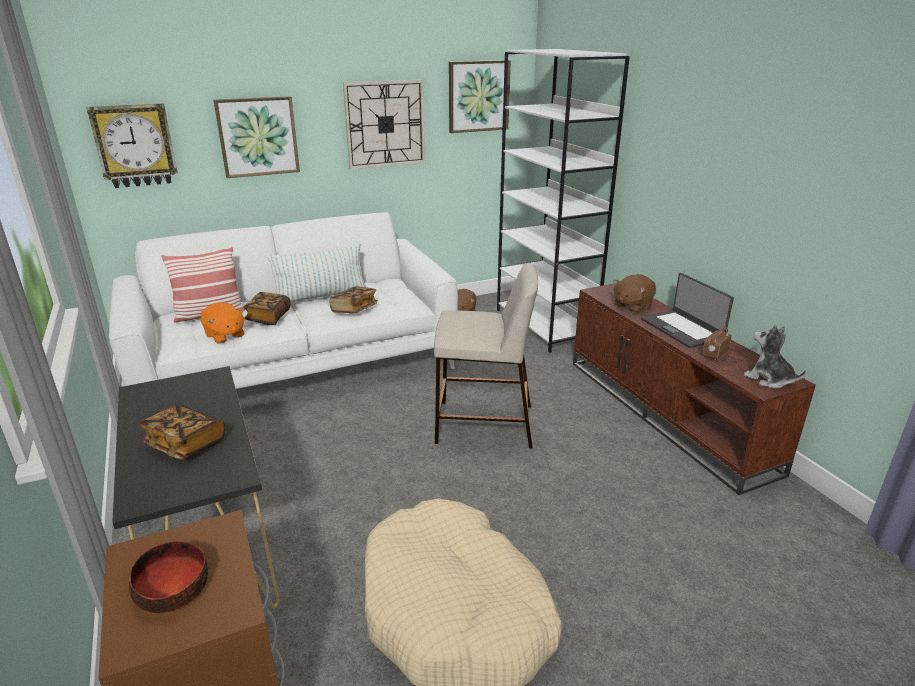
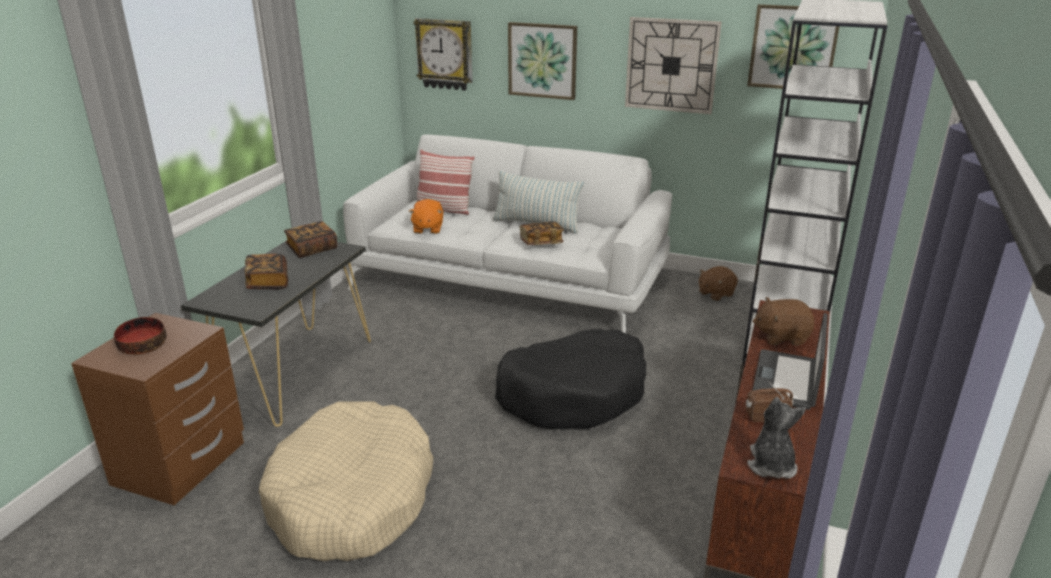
camera: 45 degrees right, 0 degrees up
book [244,292,291,325] -> book moved to [284,221,337,258]
beige stool [434,263,538,449] -> black dog bed [495,329,646,429]

